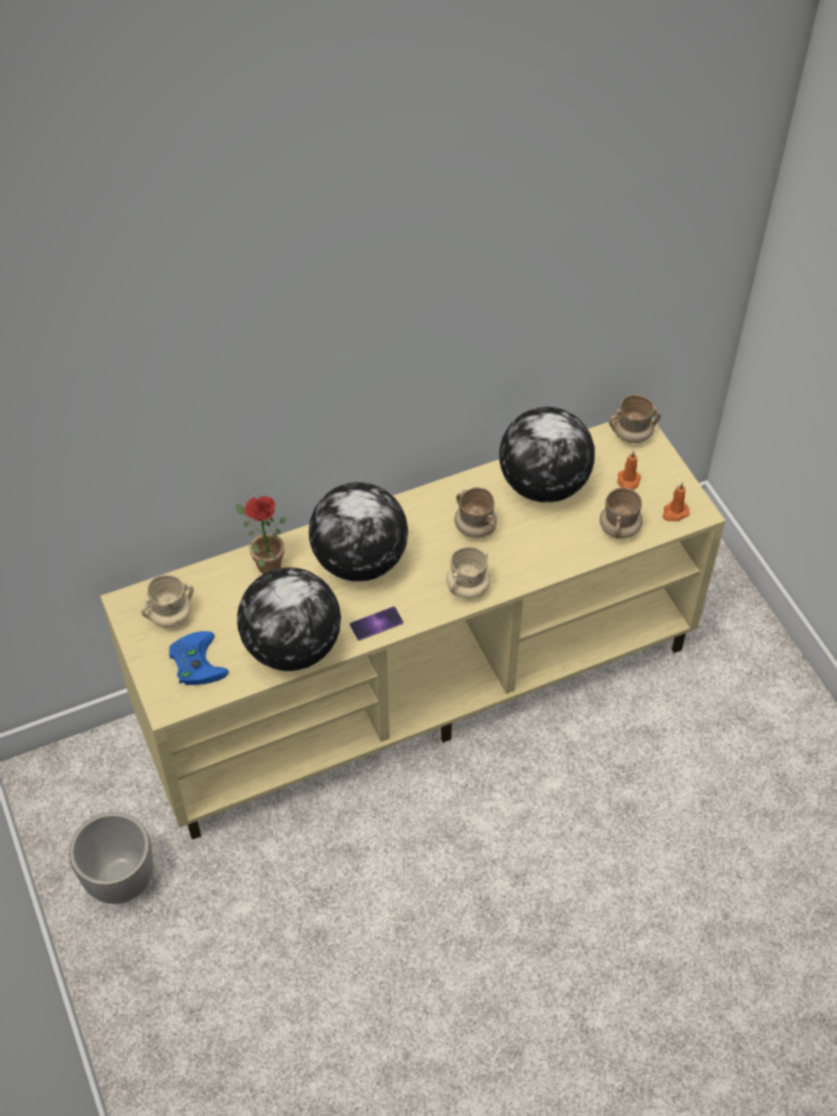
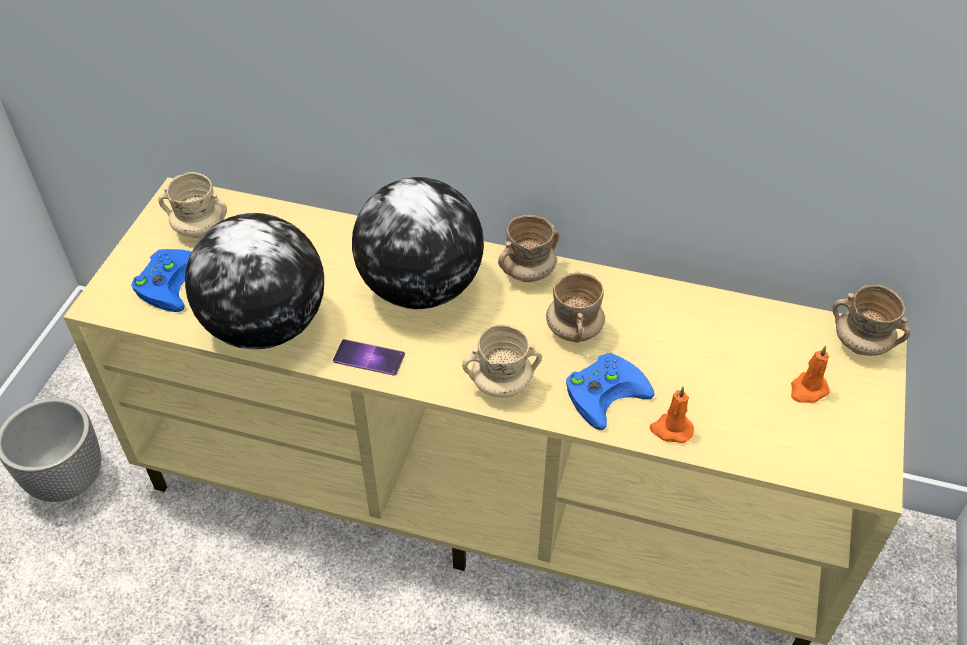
camera: 40 degrees right, 5 degrees down
potted plant [235,496,287,574] -> none
globe [499,407,595,503] -> none
beige mug [600,488,643,539] -> beige mug moved to [498,215,559,282]
orange candle [663,483,690,521] -> orange candle moved to [649,387,694,443]
none -> blue game controller [566,353,654,430]

